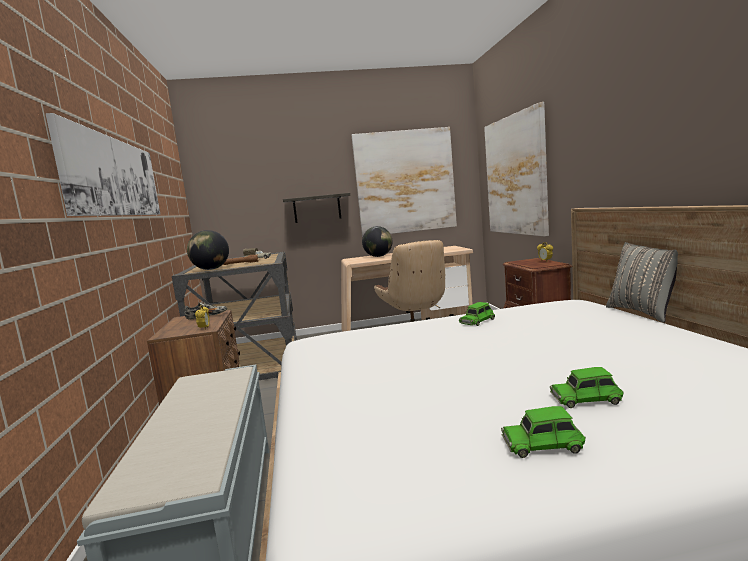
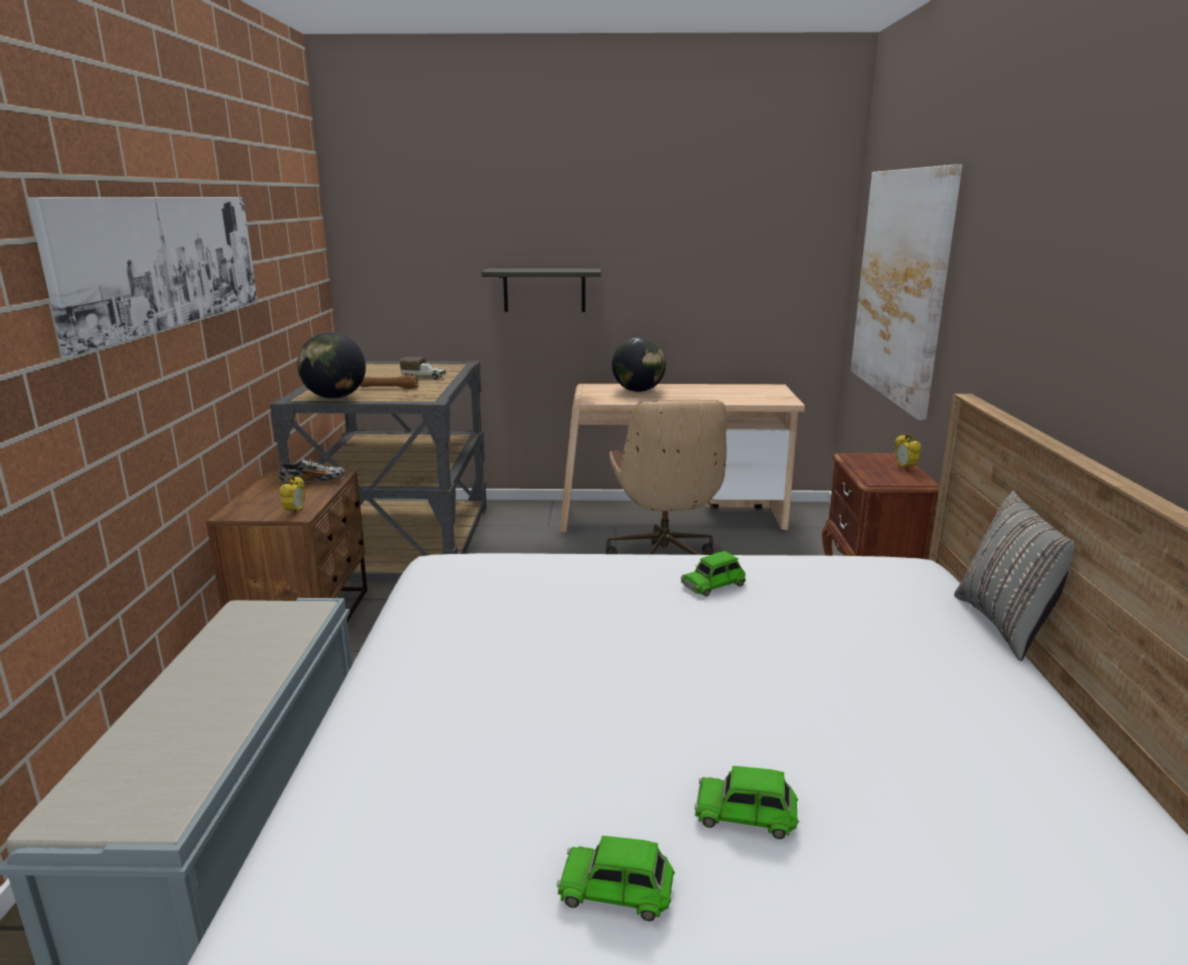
camera: 10 degrees right, 10 degrees up
picture [352,127,457,237] -> none

